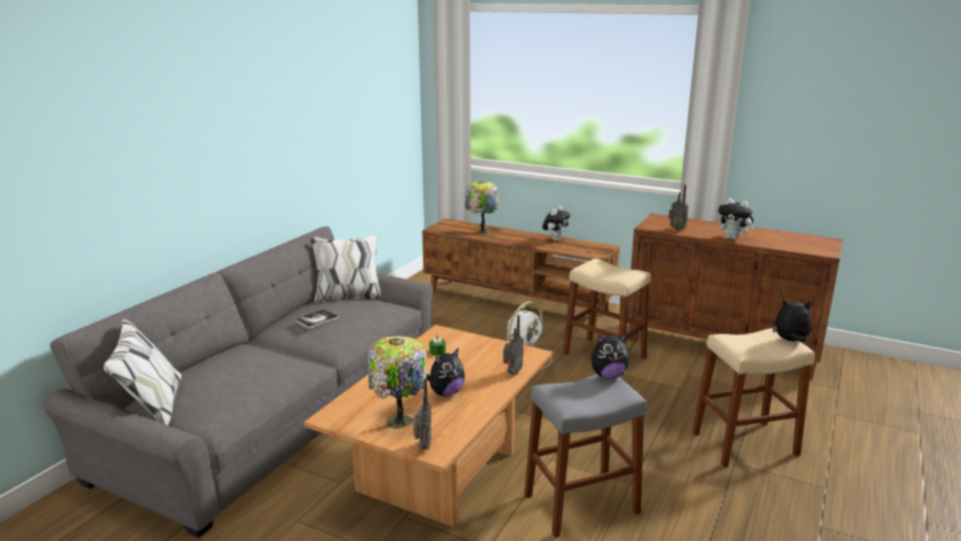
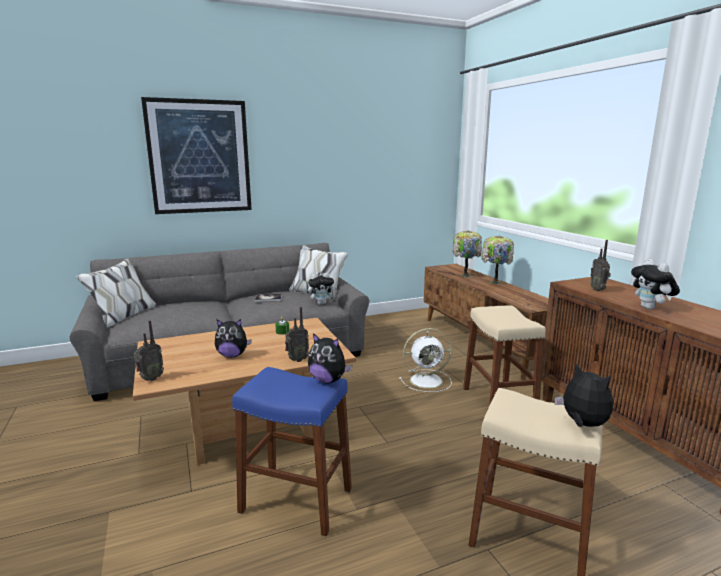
camera: 40 degrees right, 5 degrees down
table lamp [368,336,427,429] -> table lamp moved to [482,235,514,285]
grey stool [524,374,647,538] -> blue stool [232,367,352,536]
plush toy [543,206,570,241] -> plush toy moved to [308,273,337,305]
none -> picture [141,97,252,214]

